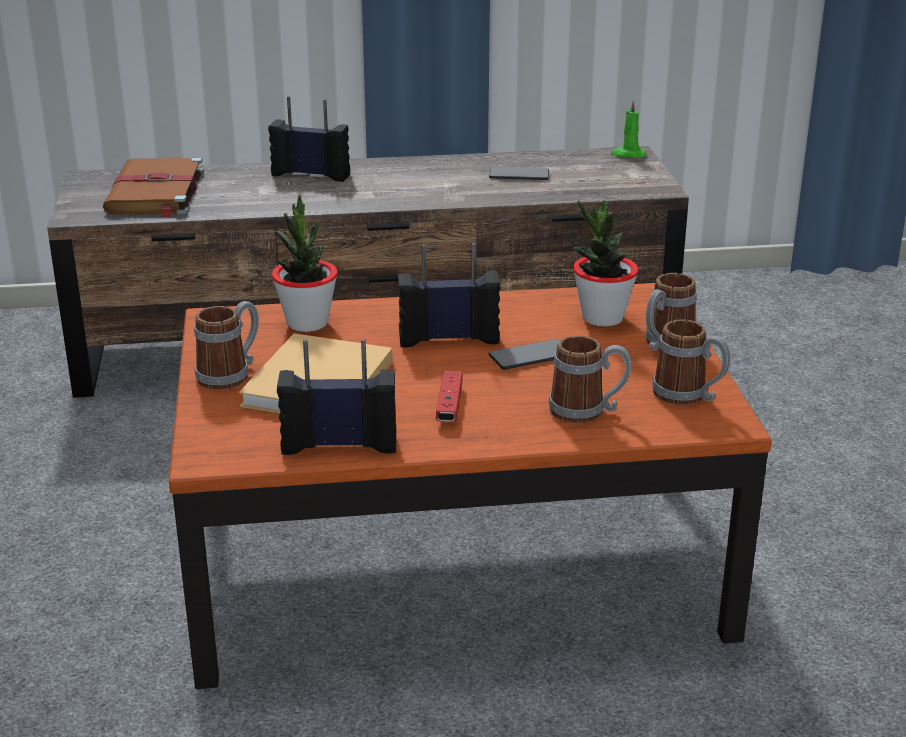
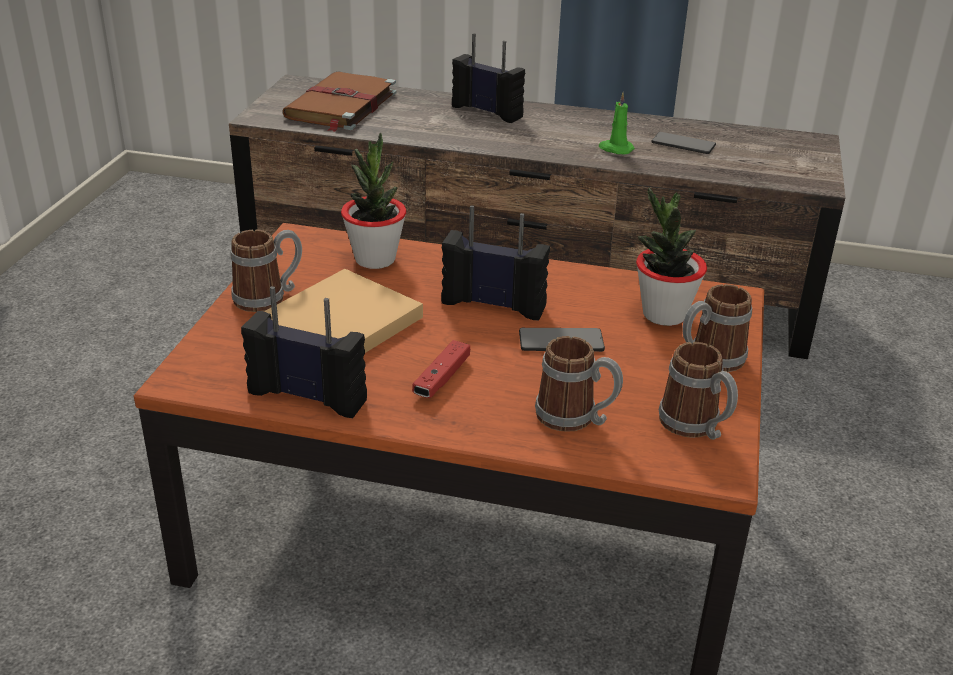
camera: 20 degrees right, 5 degrees up
green candle [611,100,646,158] -> green candle moved to [599,92,635,154]

